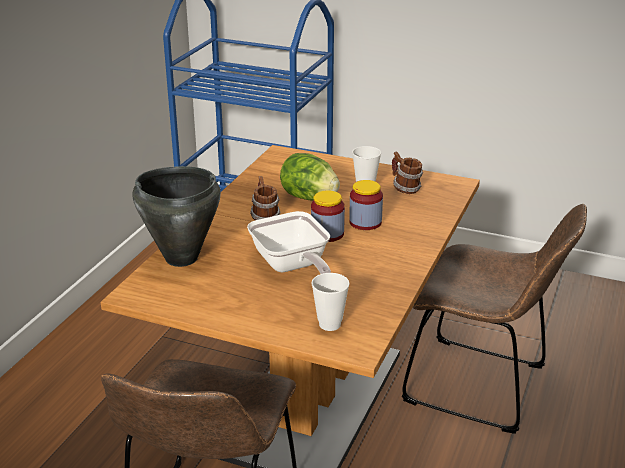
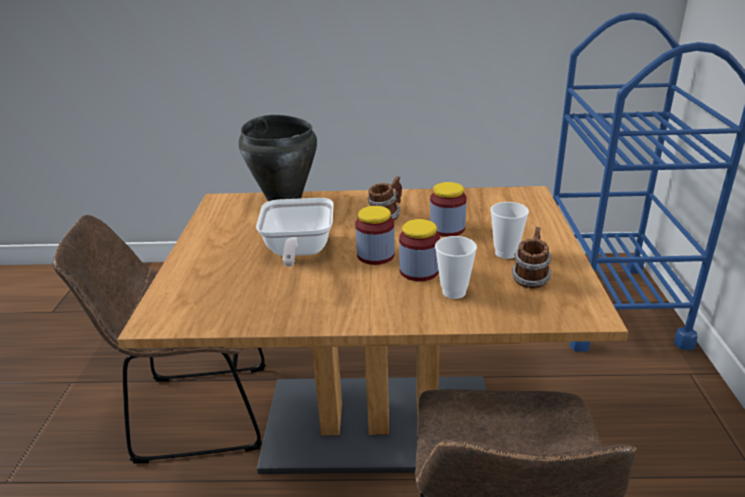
camera: 70 degrees right, 0 degrees up
frying pan [247,211,331,274] -> frying pan turned 45 degrees counterclockwise [256,198,334,267]
lettuce [280,153,340,201] -> jar [430,182,467,237]
cup [311,273,349,331] -> cup moved to [435,236,477,299]

